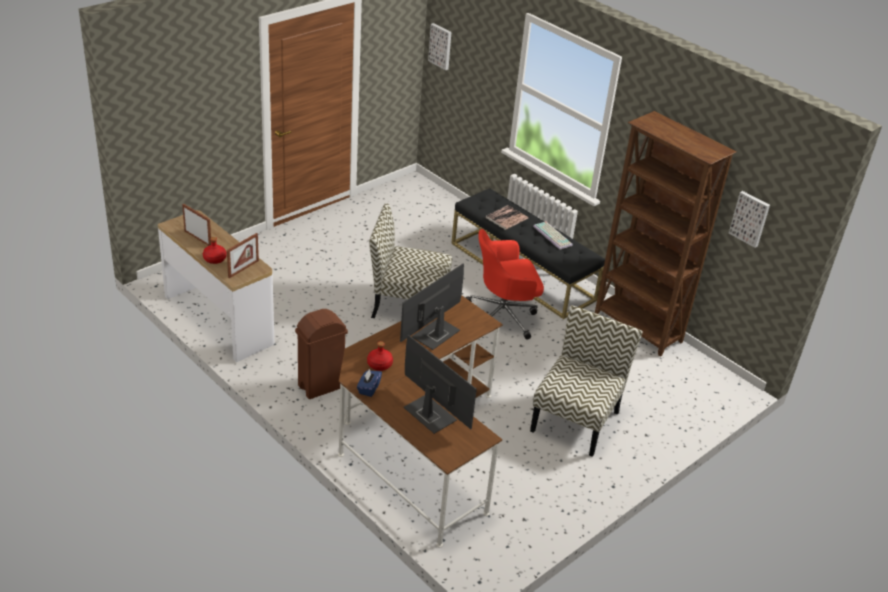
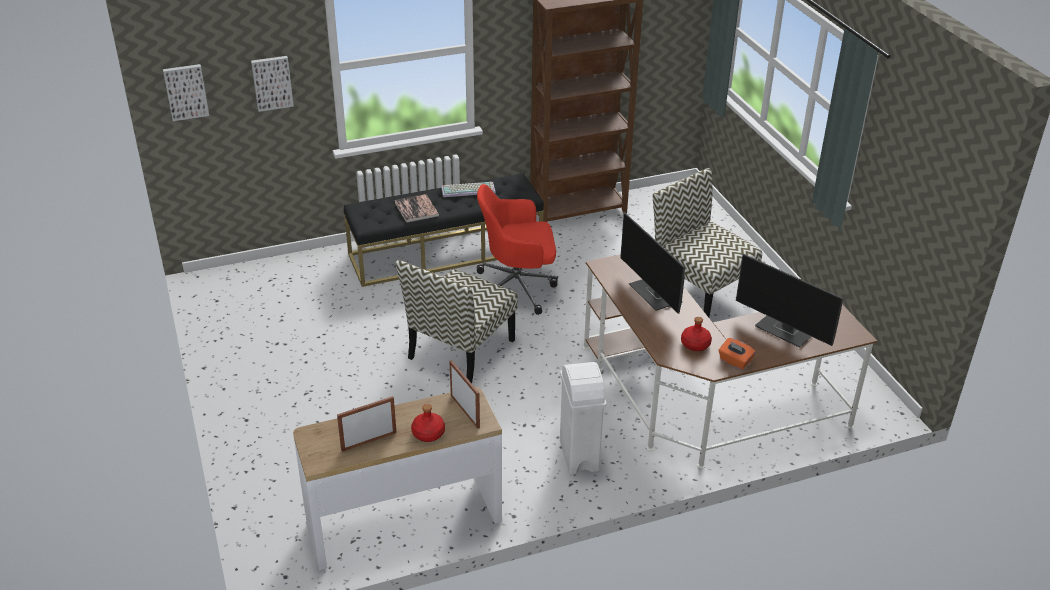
camera: 65 degrees left, 0 degrees up
brown trash can [295,309,348,399] -> white trash can [560,362,606,474]
blue tissue box [357,368,382,397] -> orange tissue box [718,338,755,370]
monitor [404,335,477,434] -> monitor turned 120 degrees counterclockwise [736,254,843,347]
red office chair [465,229,544,340] -> red office chair turned 75 degrees clockwise [477,184,558,315]
picture [729,191,770,248] -> picture moved to [251,56,294,112]

